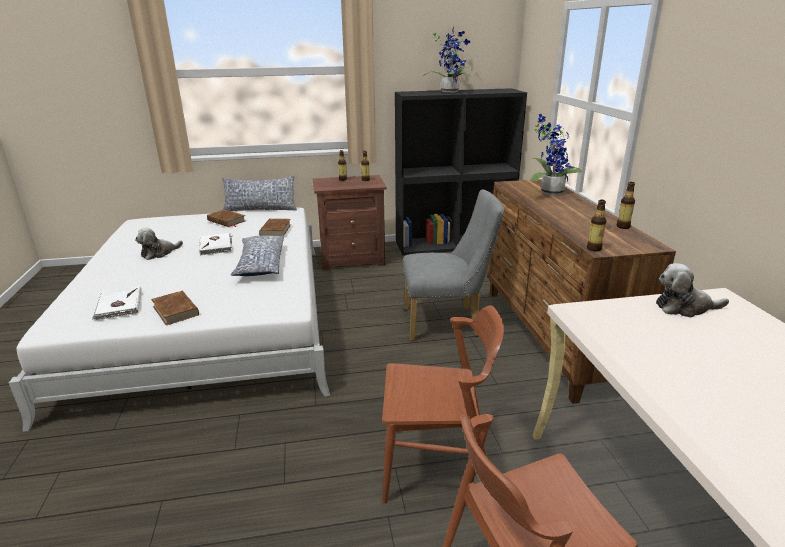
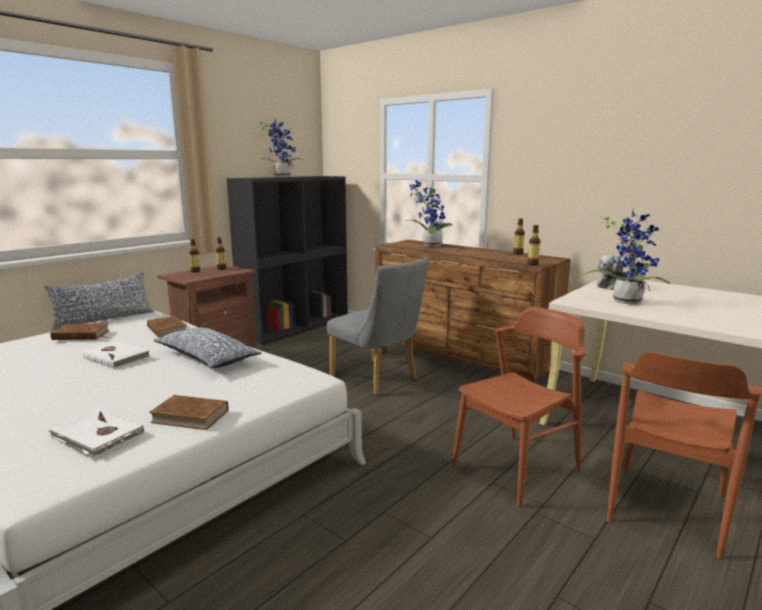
camera: 40 degrees left, 10 degrees down
plush toy [135,228,183,260] -> none
grey chair [403,189,504,341] -> grey chair turned 90 degrees clockwise [327,258,430,395]
none -> potted plant [583,211,670,304]

